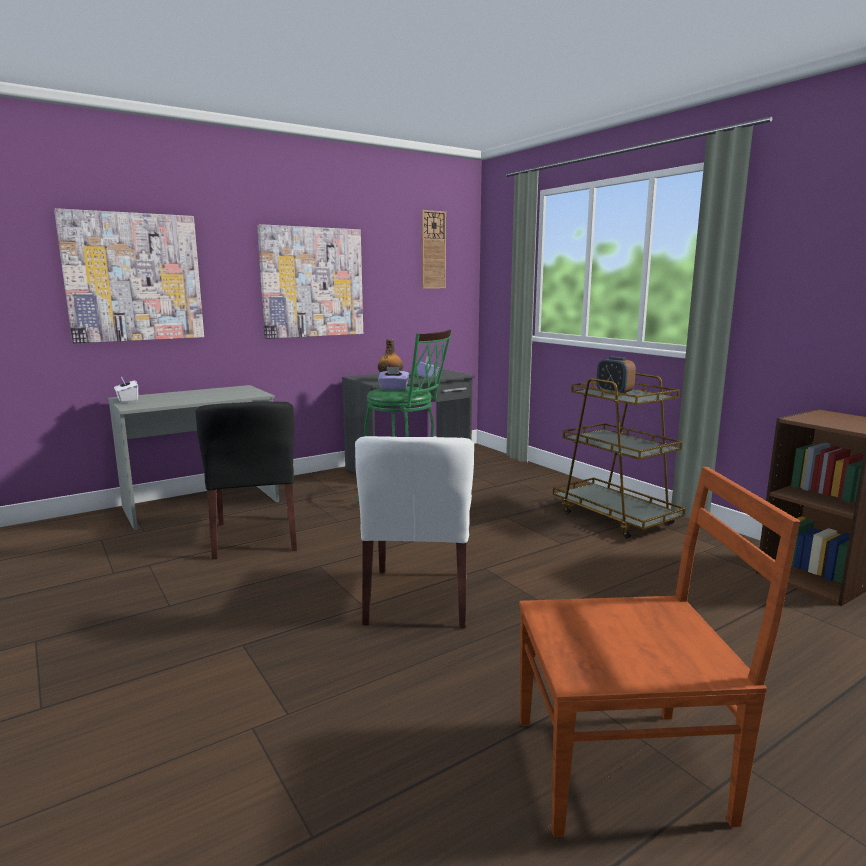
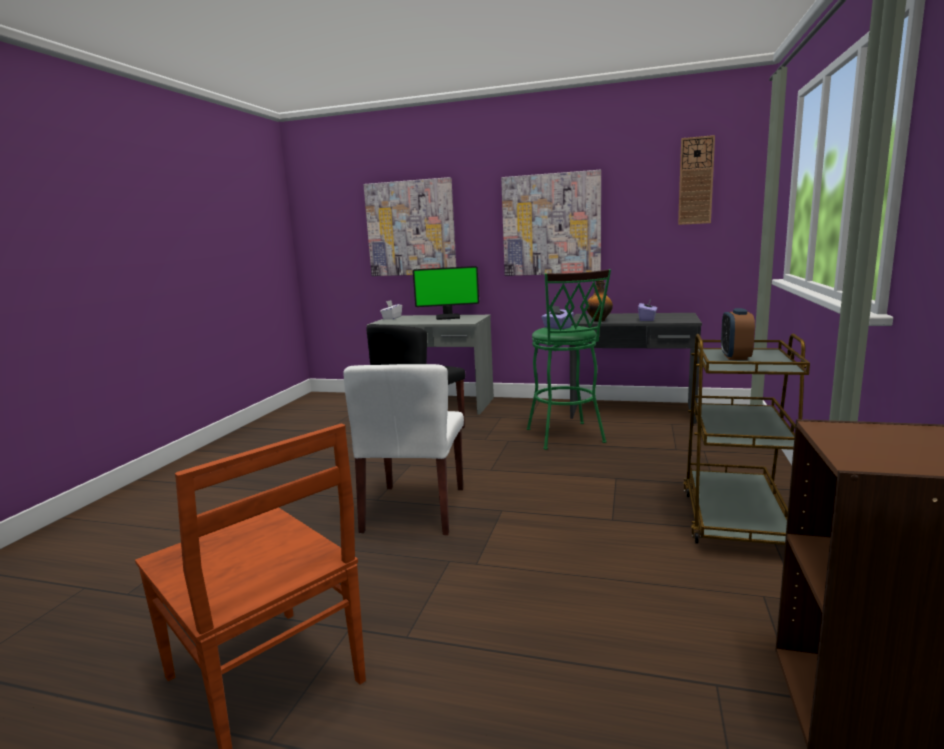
camera: 50 degrees right, 0 degrees up
white chair [355,436,474,629] -> white chair turned 45 degrees counterclockwise [343,364,464,535]
none -> monitor [413,266,479,320]

